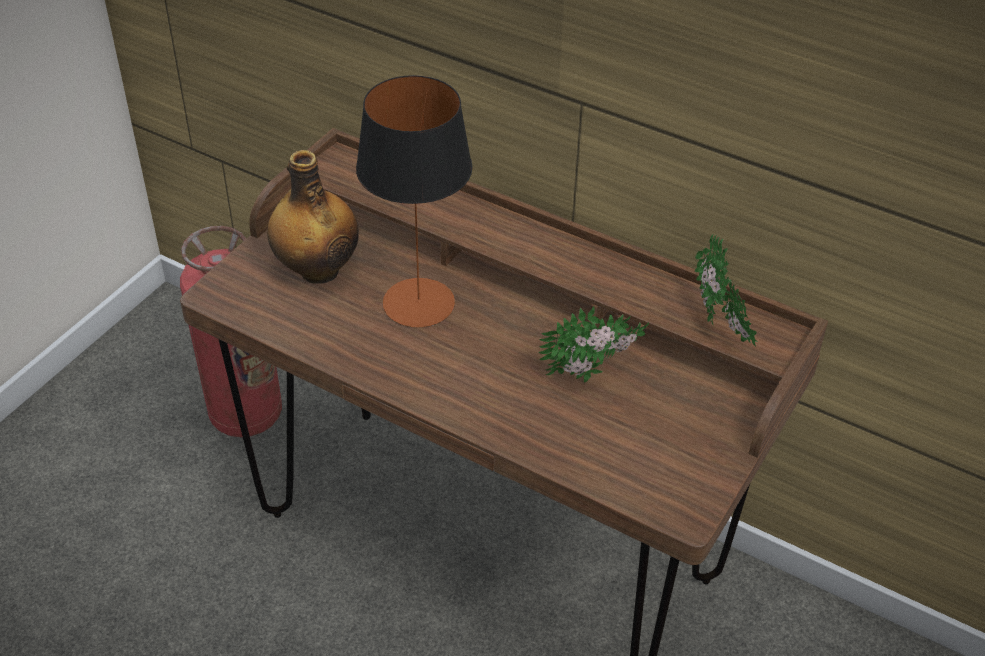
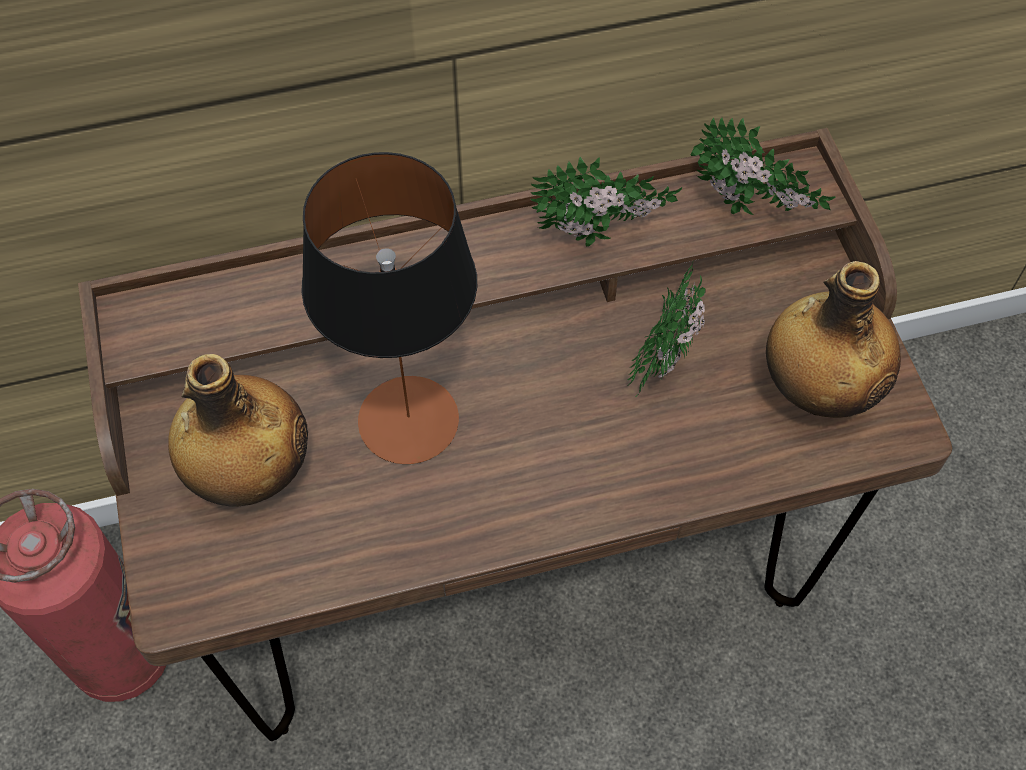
camera: 45 degrees left, 15 degrees up
none -> potted plant [531,156,682,247]
none -> bottle [766,261,901,418]

